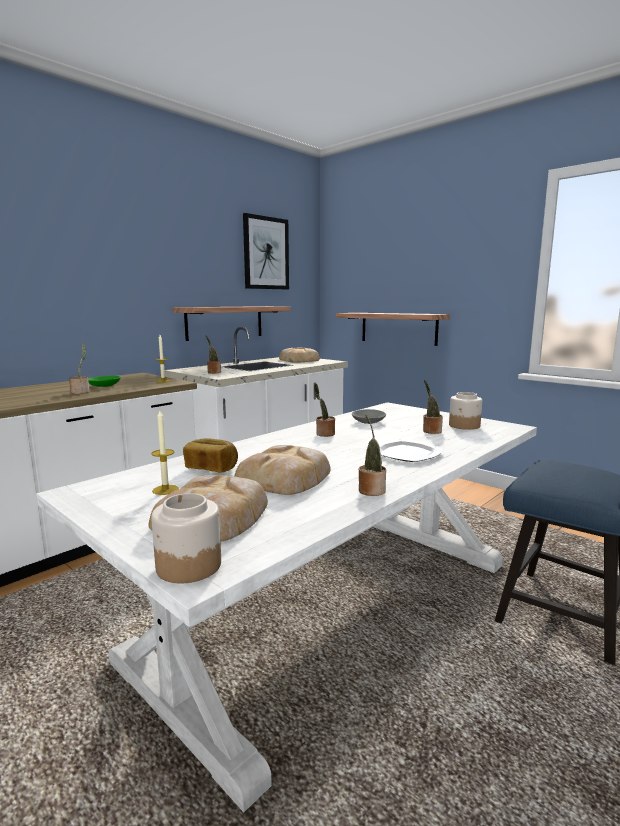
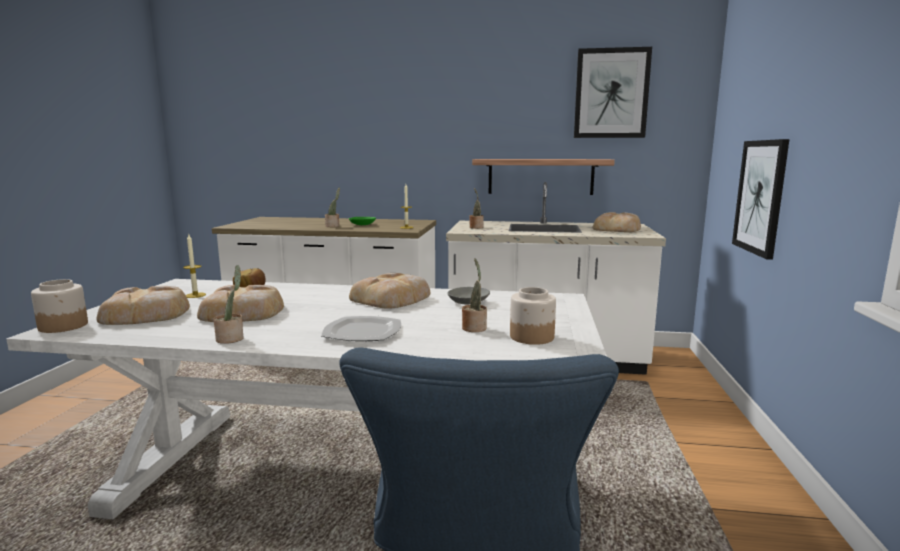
camera: 55 degrees right, 0 degrees up
potted plant [314,384,335,437] -> bread [349,273,431,309]
shelf [336,313,450,346] -> picture [732,139,790,260]

